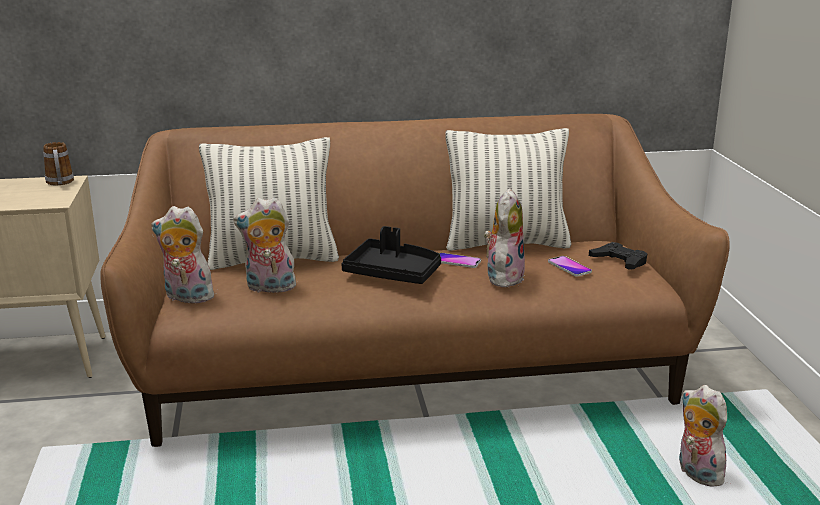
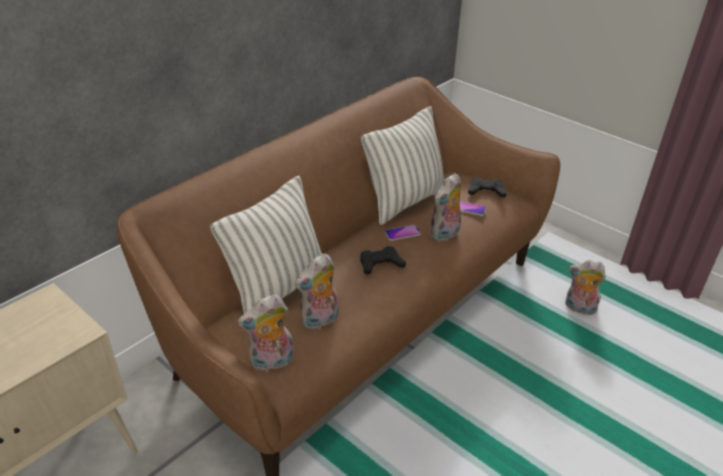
camera: 40 degrees left, 15 degrees up
mug [43,142,74,185] -> none
black tray [341,226,441,284] -> black game controller [360,246,406,275]
plush toy [484,189,525,287] -> plush toy turned 120 degrees counterclockwise [429,173,463,242]

